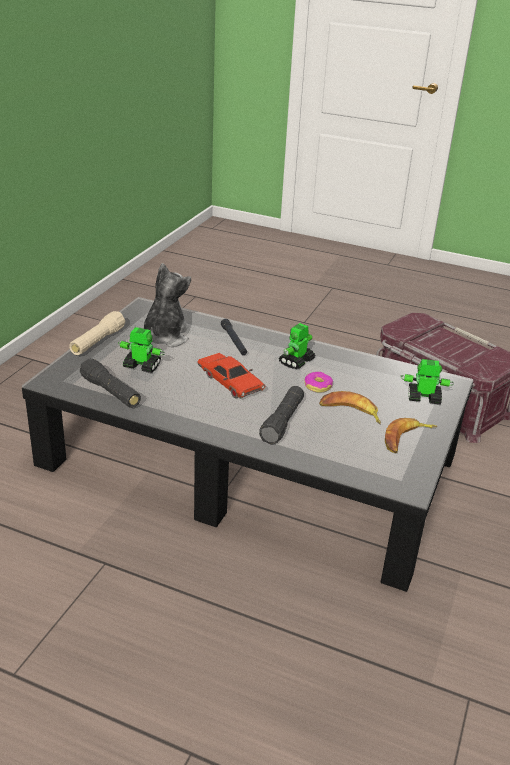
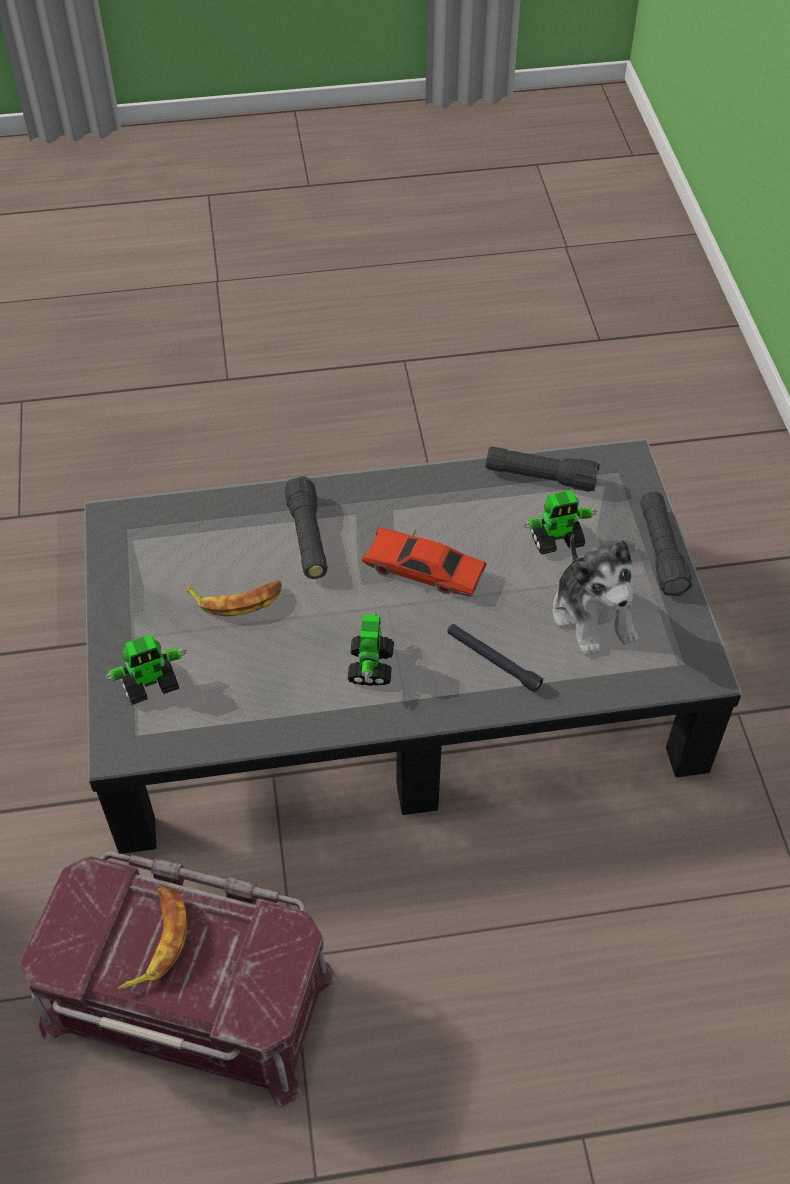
camera: 150 degrees right, 20 degrees up
beige flashlight [69,311,125,355] -> black flashlight [640,492,692,596]
donut [304,372,333,392] -> none
banana [385,418,437,453] -> banana moved to [118,887,187,990]

